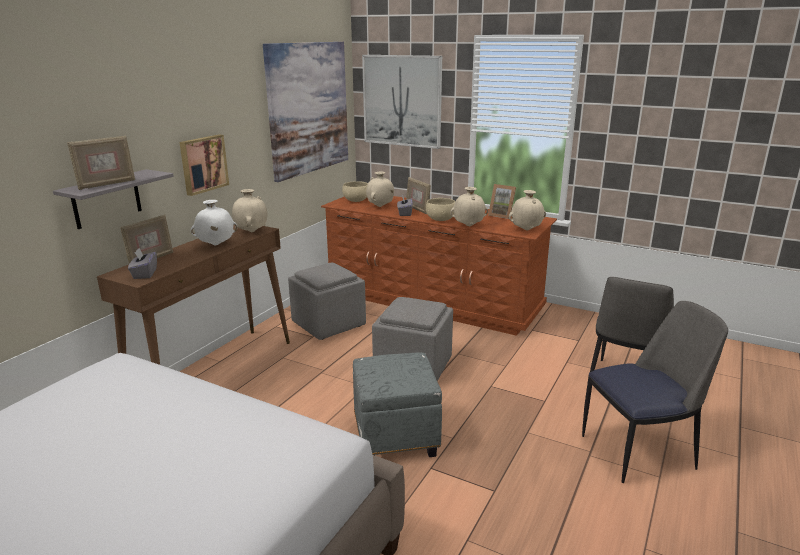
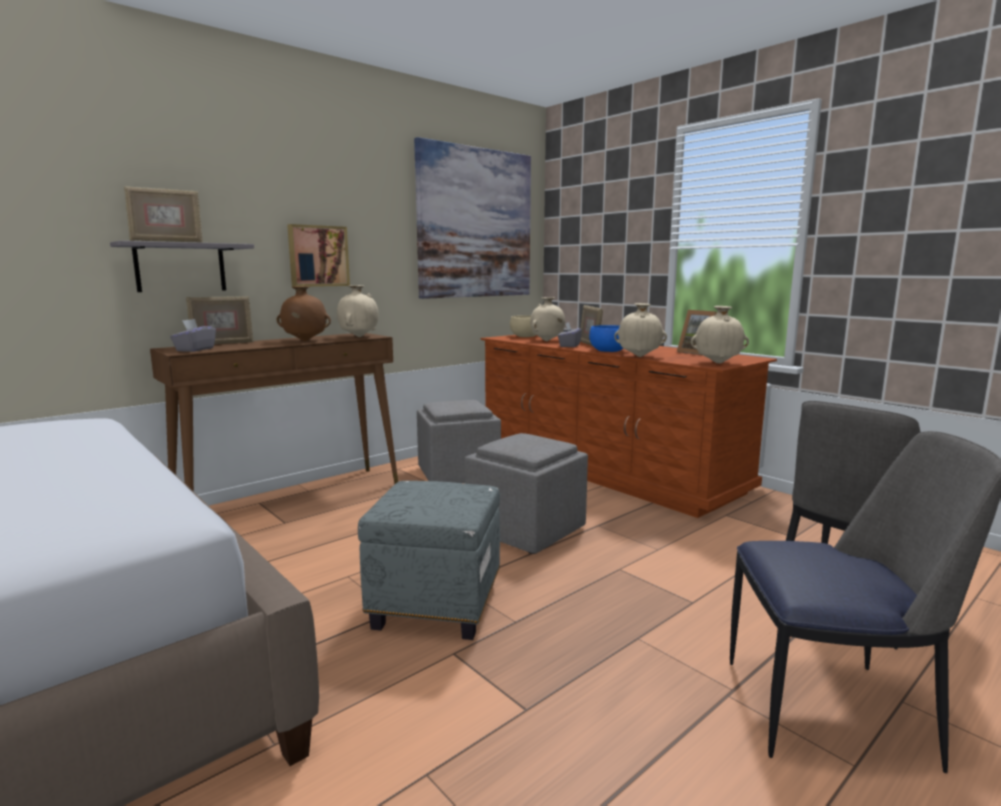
camera: 20 degrees right, 10 degrees down
white vase [191,200,237,245] -> brown vase [277,286,331,341]
picture [362,55,442,149] -> none
beige bowl [426,198,455,221] -> blue bowl [589,325,623,352]

